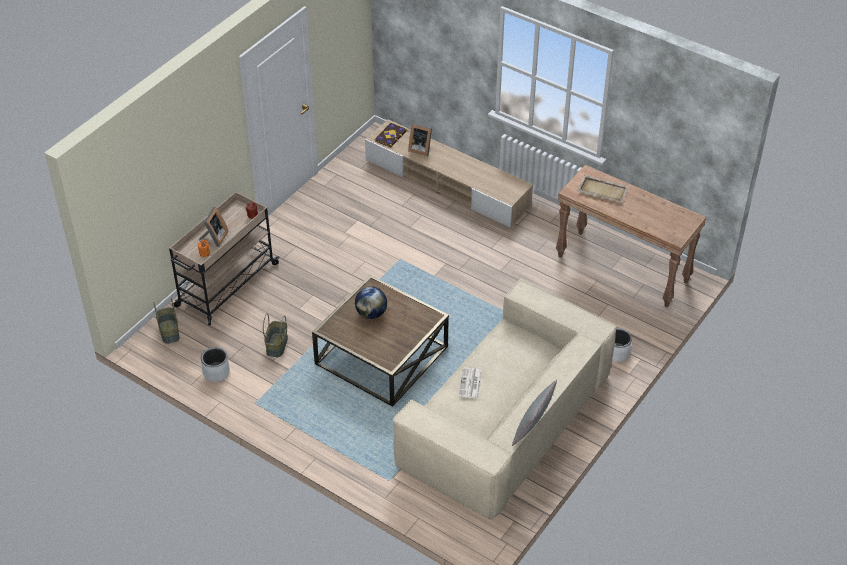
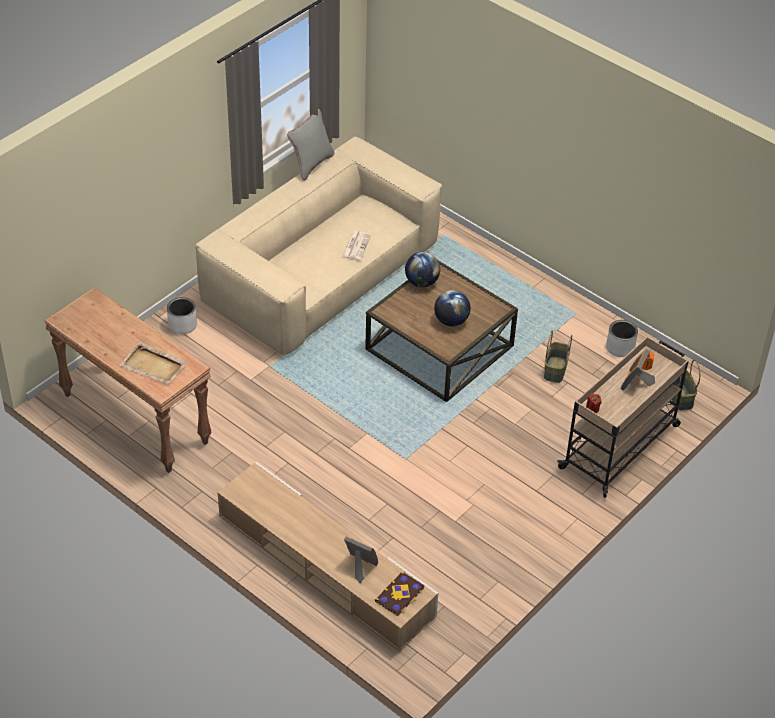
camera: 175 degrees left, 0 degrees up
none -> globe [405,252,440,287]

